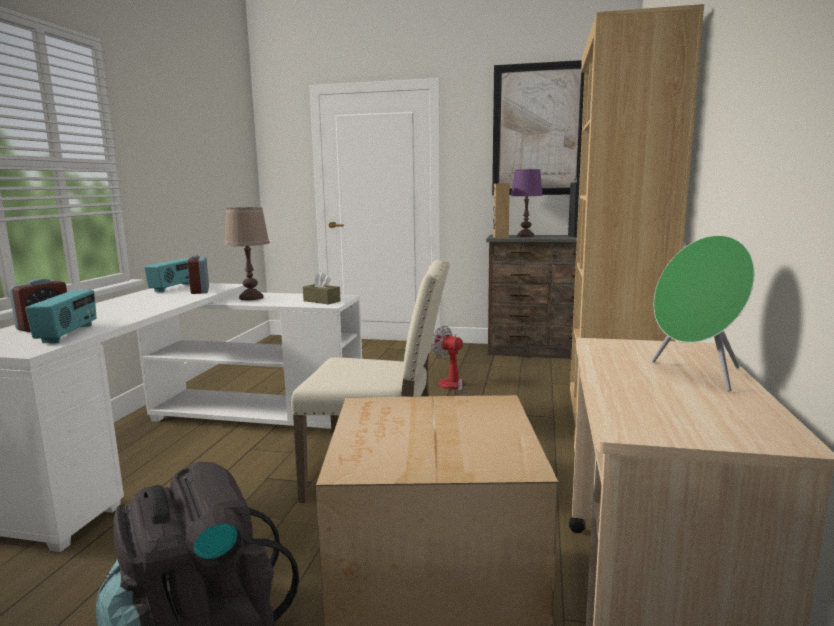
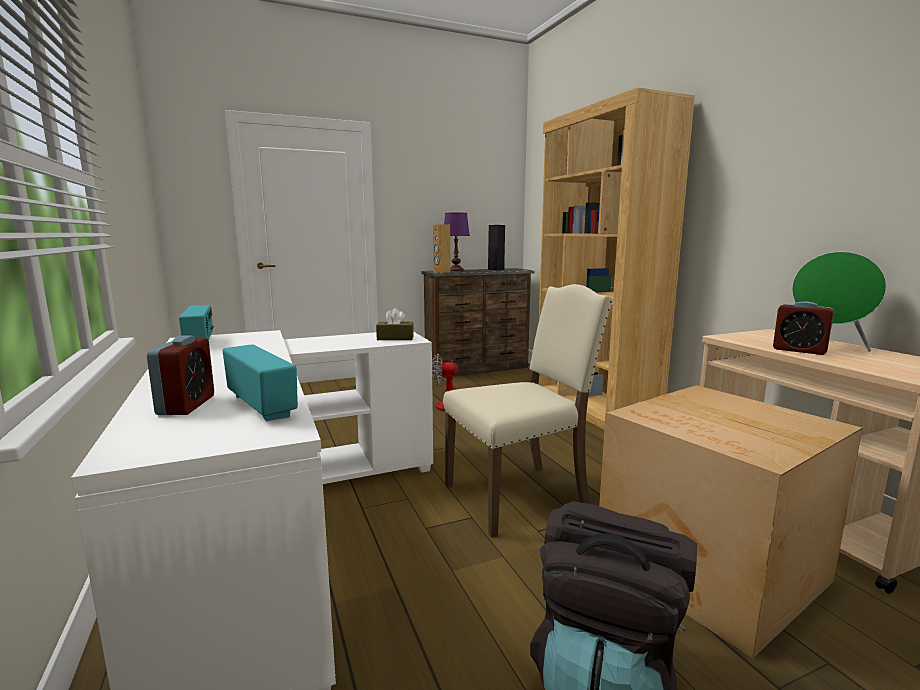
camera: 35 degrees left, 0 degrees up
alarm clock [188,254,209,294] -> alarm clock moved to [773,301,834,355]
brown table lamp [224,207,270,300] -> none
picture [492,60,584,195] -> none

